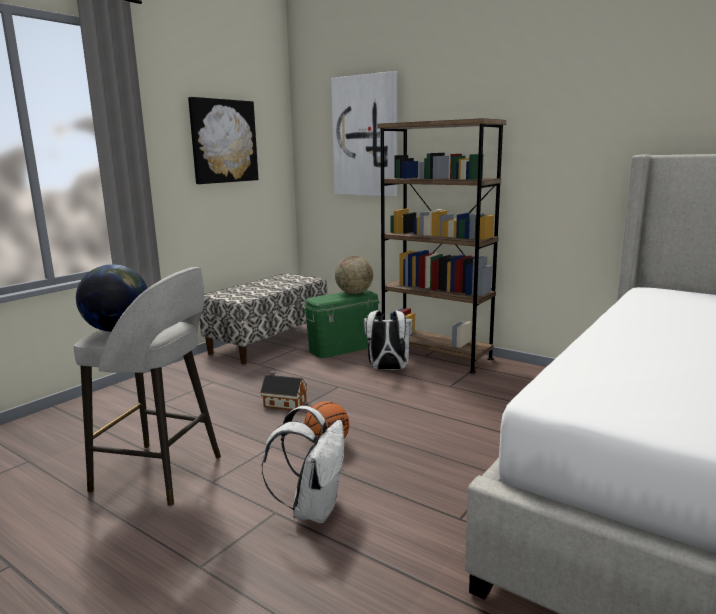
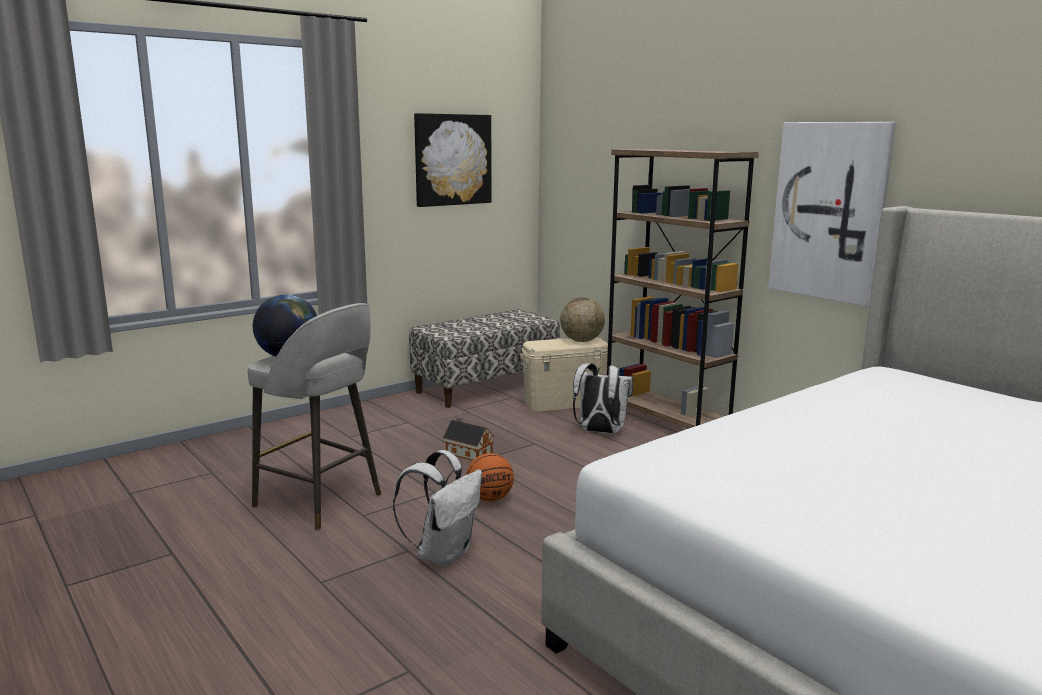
camera: 15 degrees right, 0 degrees up
green storage box [303,290,380,358] -> beige storage box [520,337,608,411]
picture [331,71,397,196] -> picture moved to [768,122,896,306]

